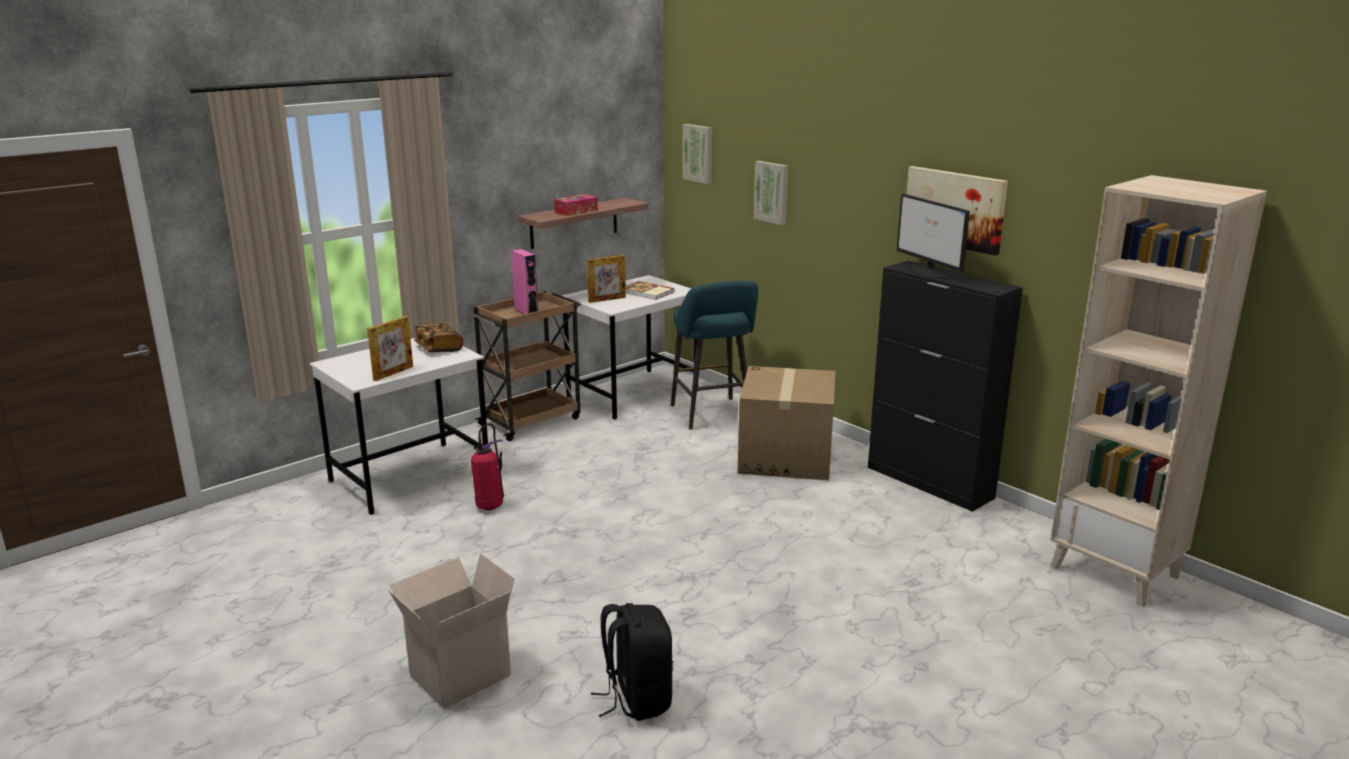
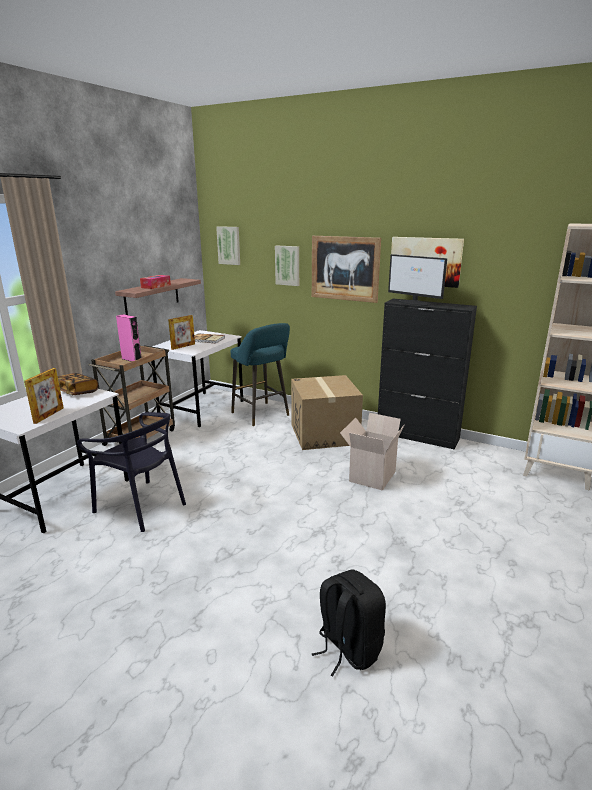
camera: 20 degrees left, 0 degrees up
cardboard box [388,553,515,709] -> cardboard box moved to [340,413,405,491]
fire extinguisher [471,423,504,511] -> black chair [77,412,186,532]
none -> picture [312,236,381,303]

